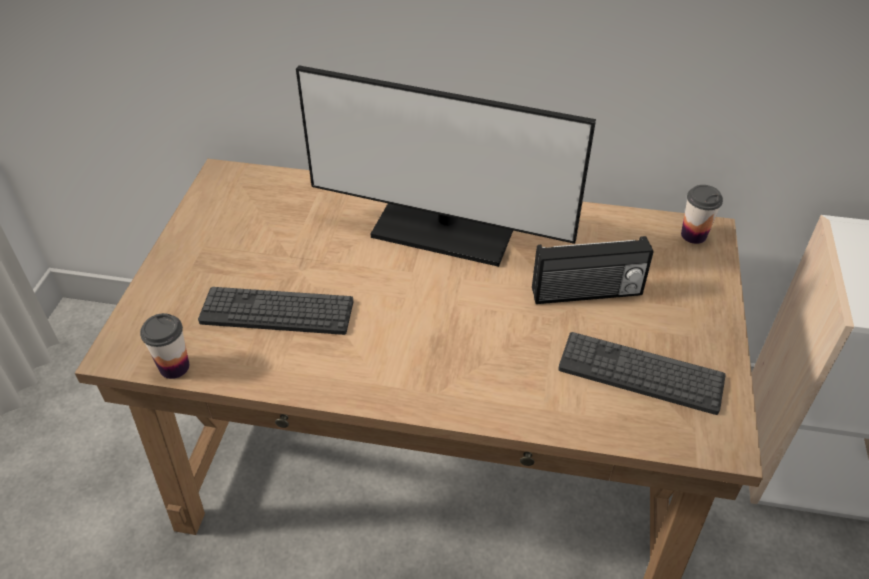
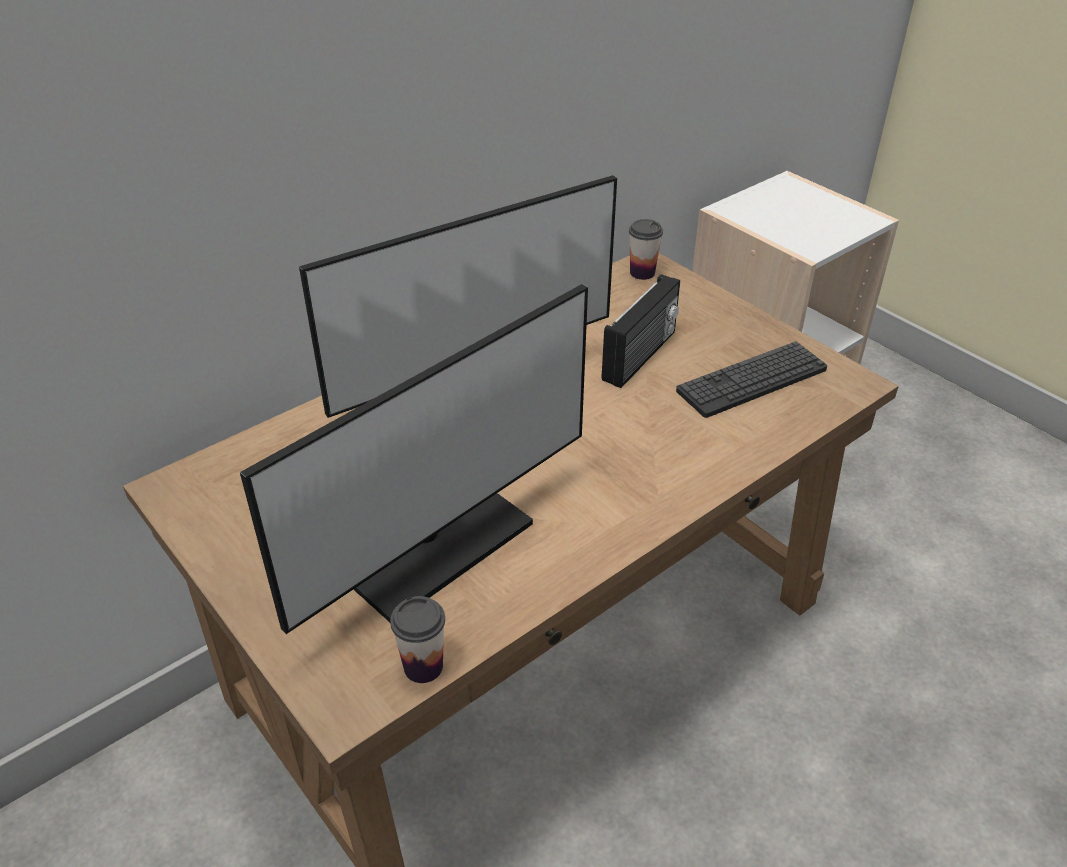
camera: 50 degrees left, 5 degrees down
keyboard [198,287,353,335] -> monitor [240,284,588,634]

